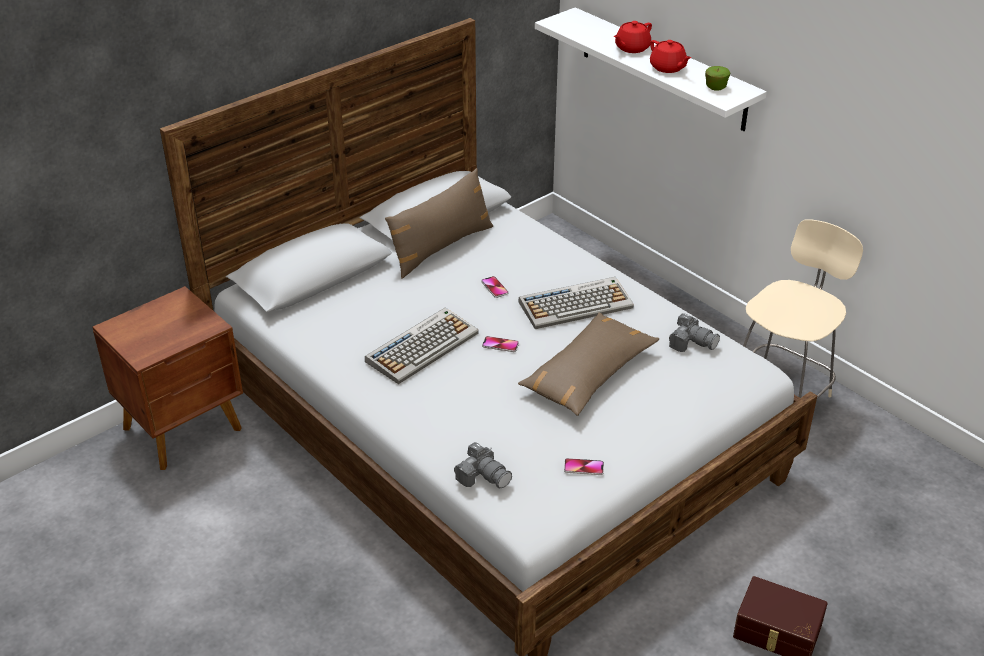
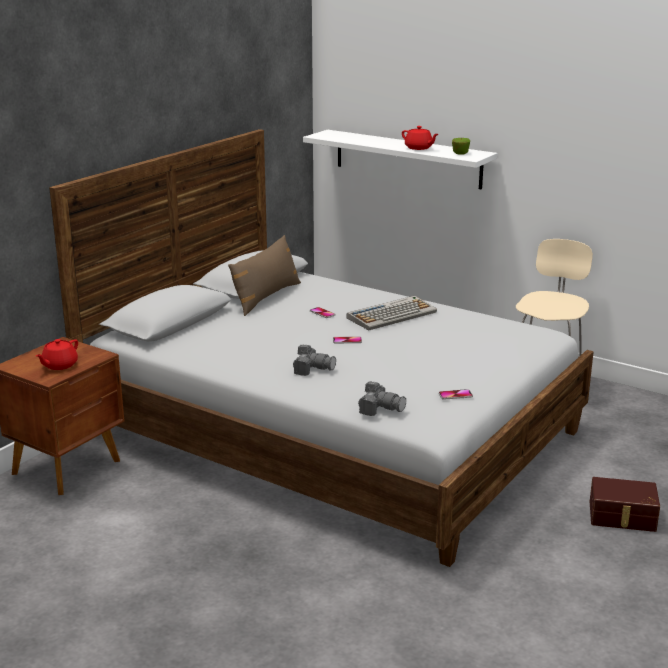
camera: 15 degrees left, 15 degrees down
keyboard [365,307,479,384] -> none
brown pillow [518,312,659,416] -> none
red teapot [614,21,652,53] -> red teapot moved to [36,339,78,370]
camera [669,313,720,352] -> camera moved to [293,344,336,376]

